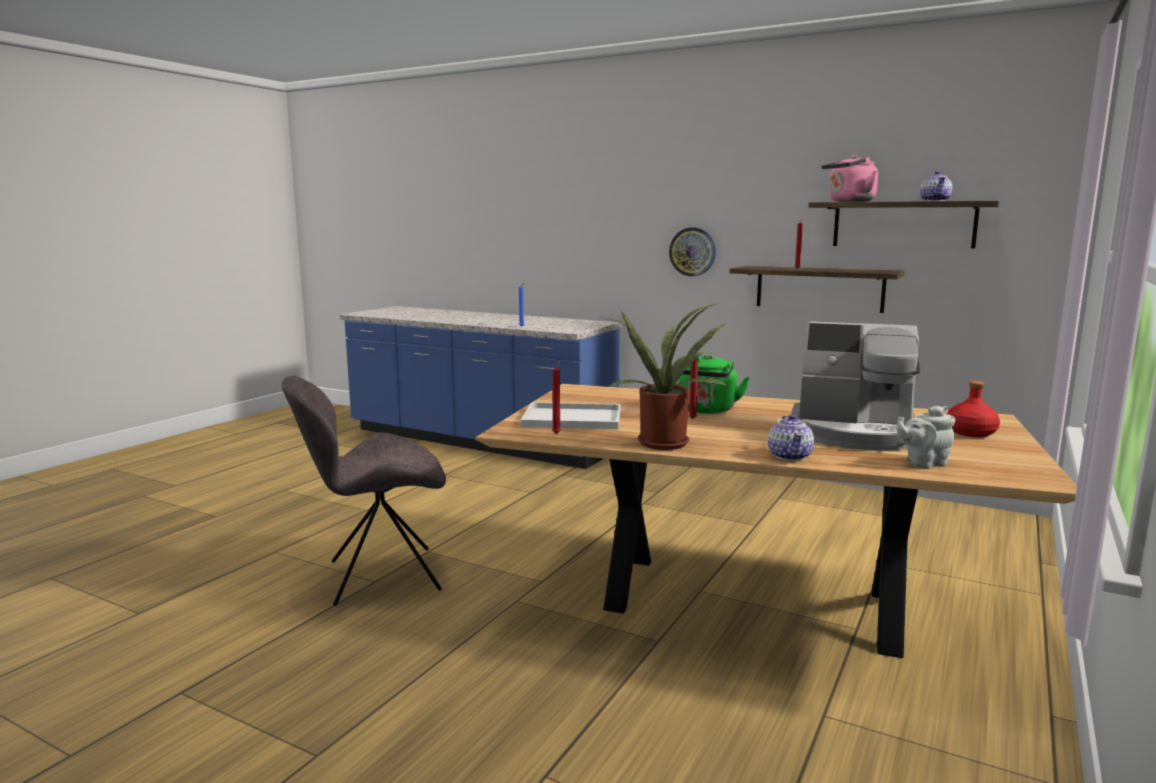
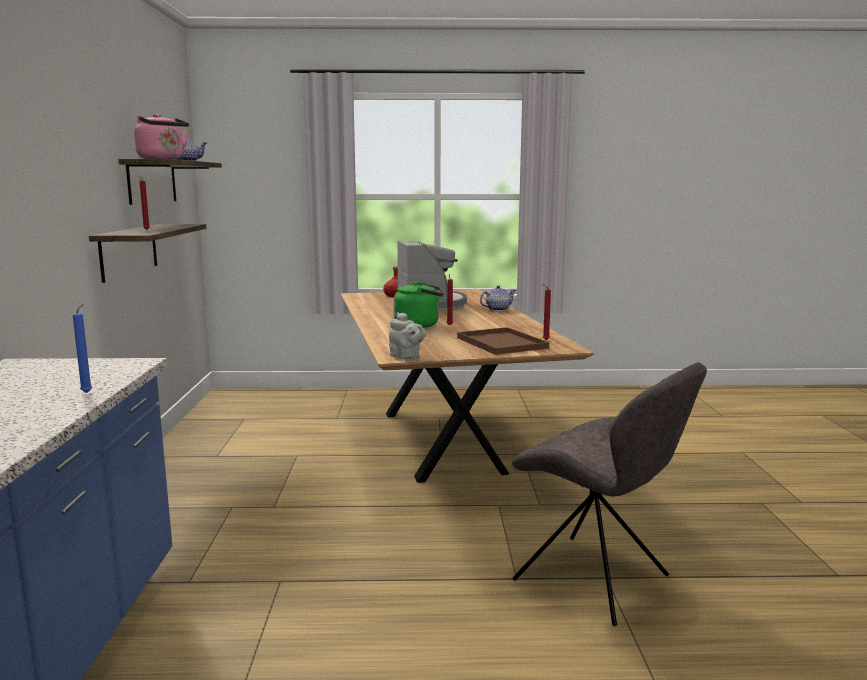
camera: 120 degrees left, 0 degrees up
white tray [521,402,621,429] -> brown tray [457,327,549,355]
potted plant [604,303,729,450] -> none
wall clock [669,227,716,276] -> none
grey teapot [896,405,955,468] -> grey teapot moved to [389,312,426,359]

